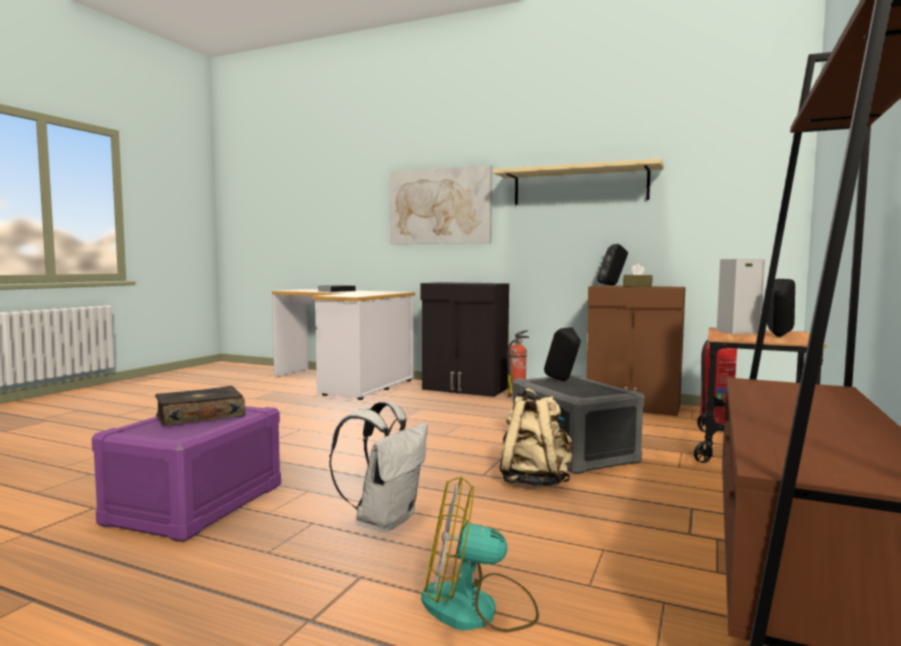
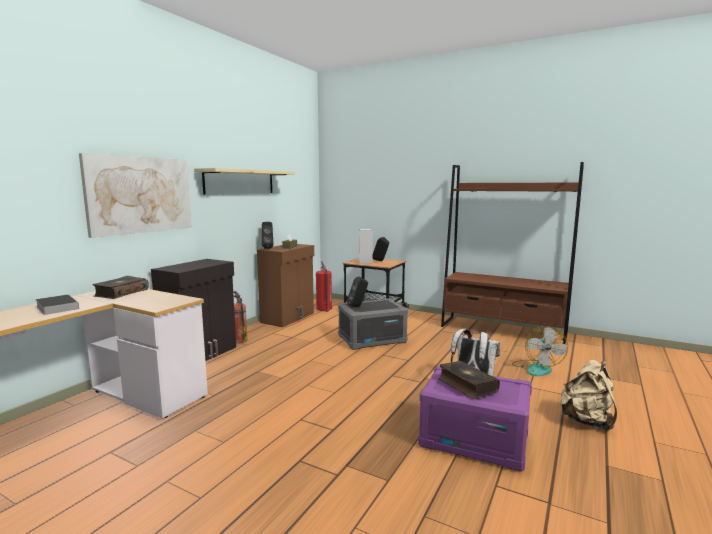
camera: 85 degrees left, 5 degrees up
beige backpack [499,388,573,487] -> beige backpack moved to [559,360,617,431]
none -> book [92,276,149,299]

